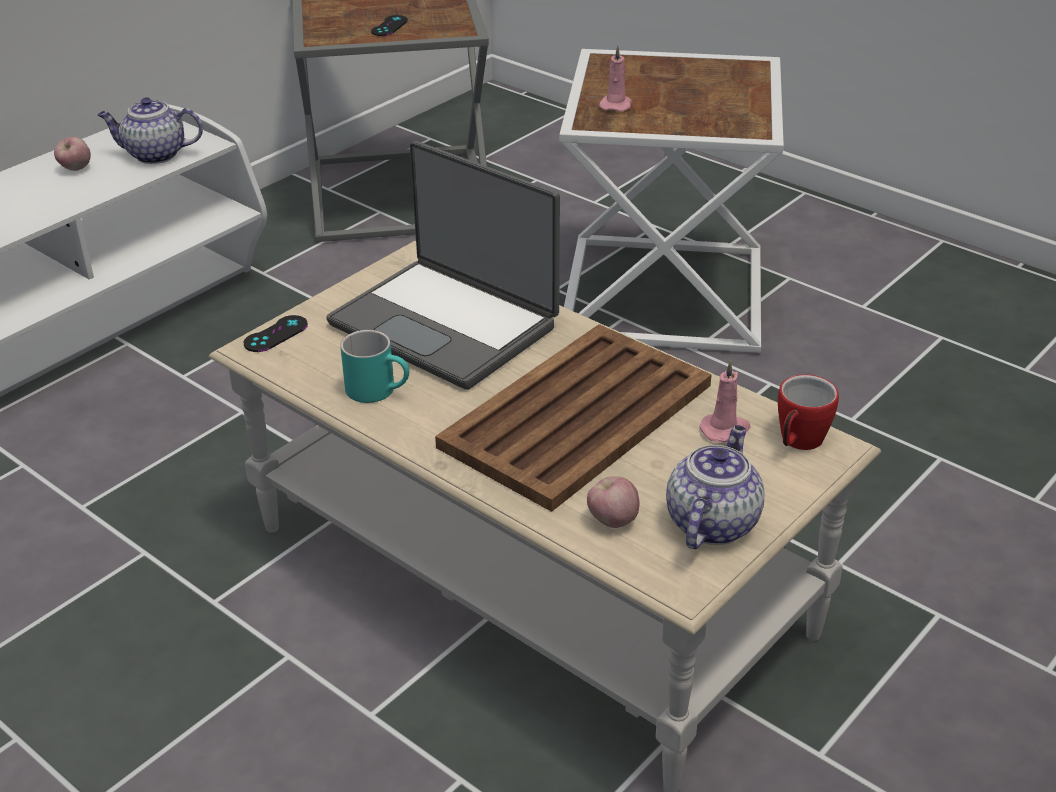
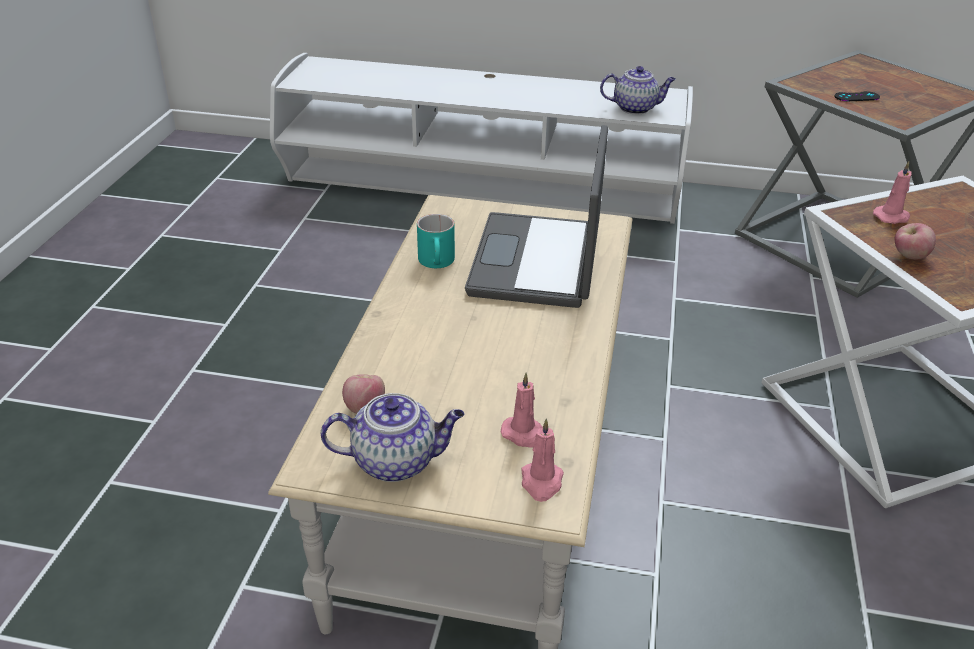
camera: 60 degrees right, 0 degrees up
apple [54,137,91,171] -> apple moved to [895,223,936,260]
teapot [97,97,203,164] -> teapot turned 120 degrees clockwise [600,66,676,114]
black game controller [243,315,308,352] -> none
brown tray [435,324,712,512] -> none
mug [778,375,839,450] -> pink candle [521,419,564,502]

